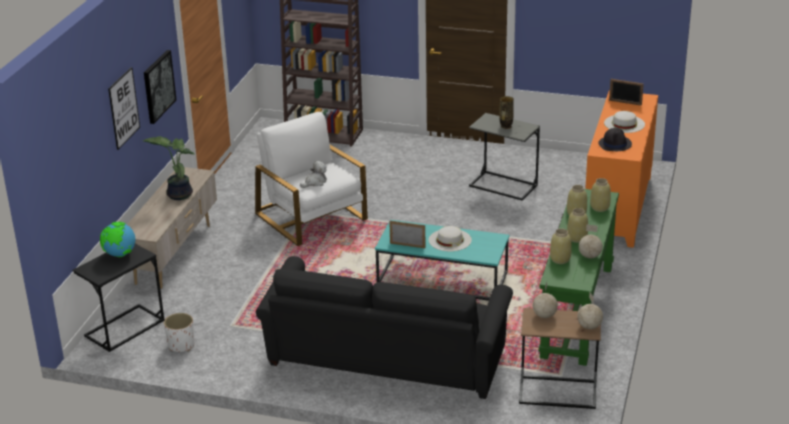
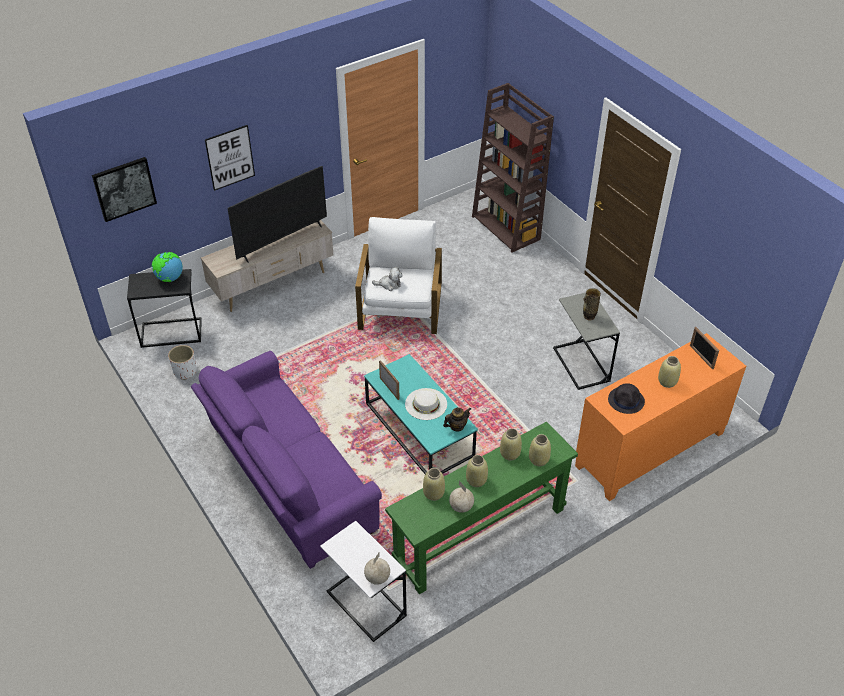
camera: 40 degrees right, 15 degrees up
potted plant [143,136,196,200] -> television [228,166,327,263]
picture [144,50,177,124] -> picture moved to [92,157,157,222]
black sofa [256,256,513,399] -> purple sofa [191,351,382,569]
brown side table [519,308,601,409] -> white side table [320,521,407,642]
globe [533,282,558,318] -> none
white hat [604,111,645,133] -> beige vase [658,356,681,388]
none -> teapot [443,407,471,432]

